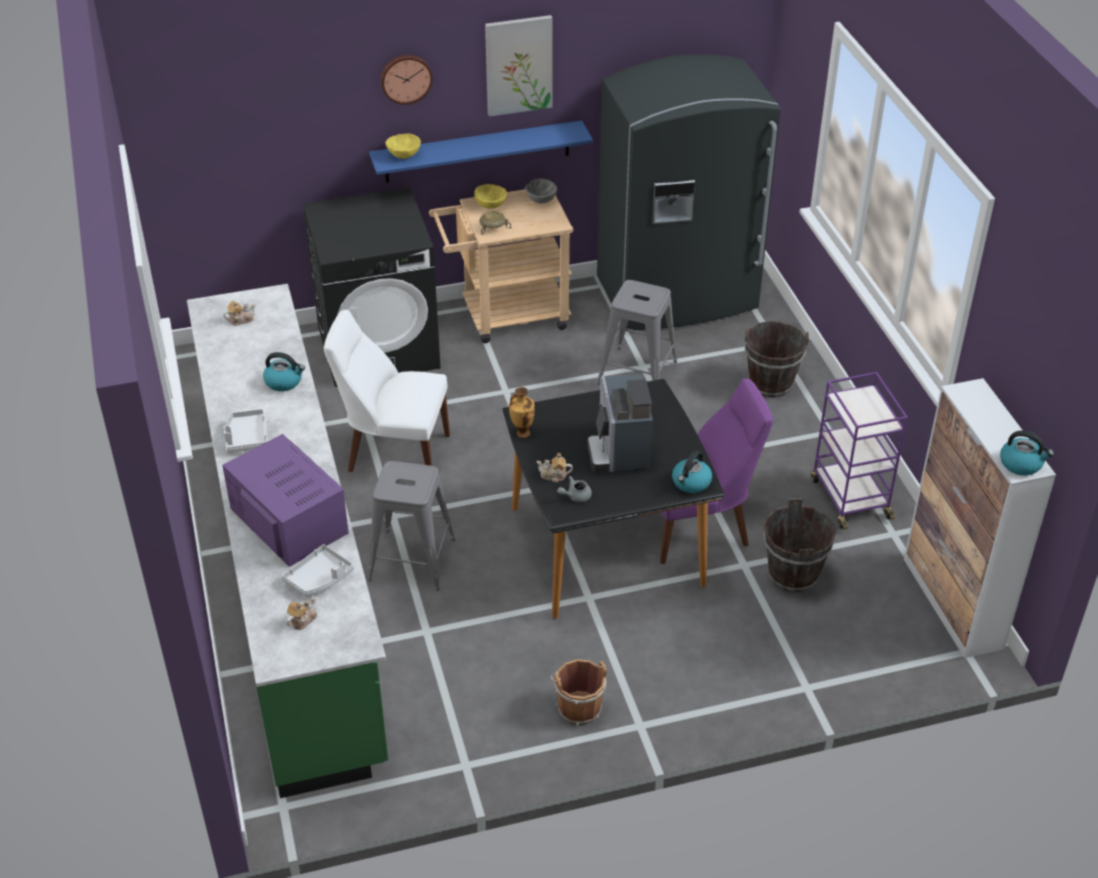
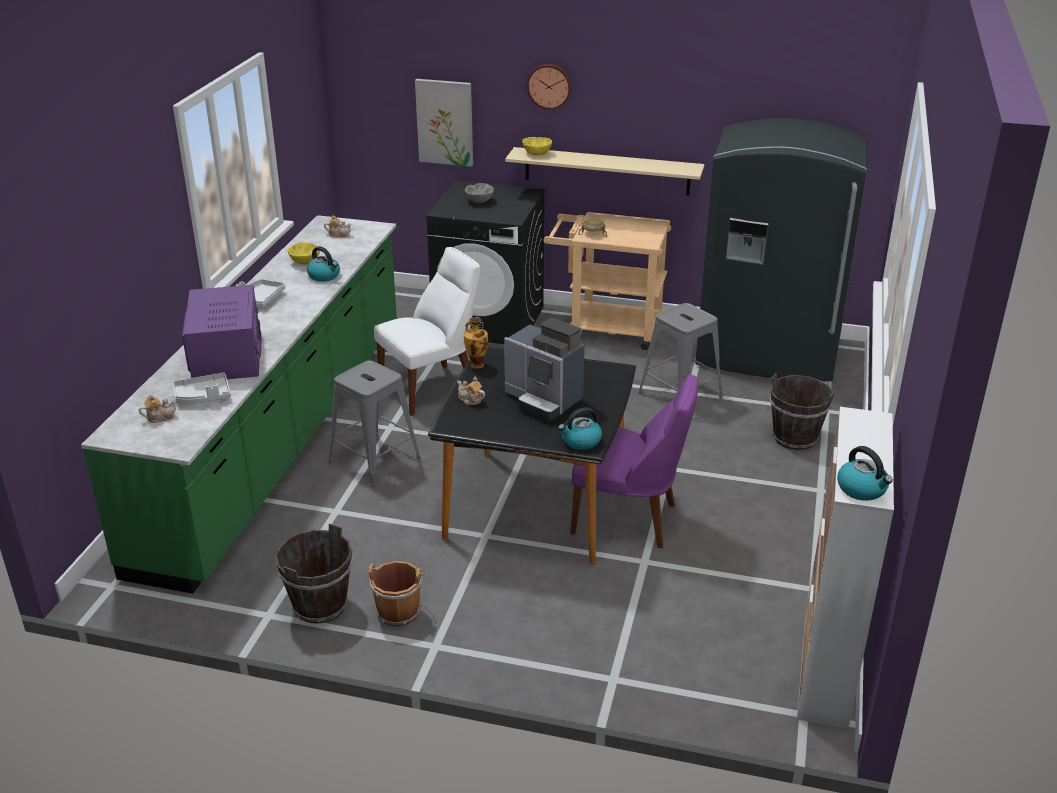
camera: 30 degrees right, 10 degrees down
white chair [324,309,450,472] -> white chair turned 105 degrees clockwise [374,247,480,416]
blue shelf [369,121,593,183] -> beige shelf [505,147,704,195]
yellow bowl [474,184,507,209] -> yellow bowl moved to [288,242,320,265]
picture [485,15,553,117] -> picture moved to [415,79,473,167]
grey bowl [525,178,557,204] -> grey bowl moved to [465,183,494,203]
grey teapot [557,476,592,502] -> none
coffee machine [587,374,653,473] -> coffee machine turned 75 degrees counterclockwise [504,318,585,421]
brown bucket [763,499,836,592] -> brown bucket moved to [275,523,353,624]
purple cart [811,372,908,530] -> none

